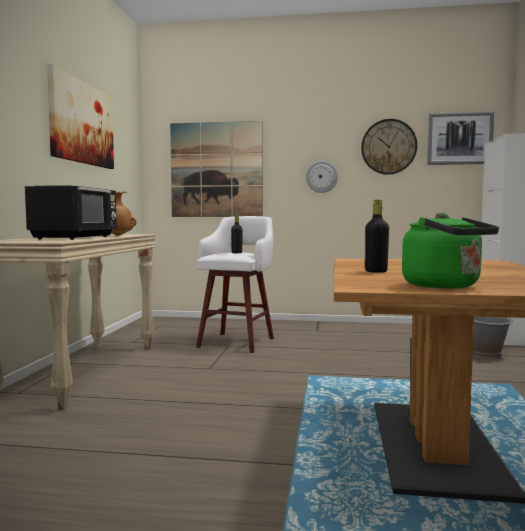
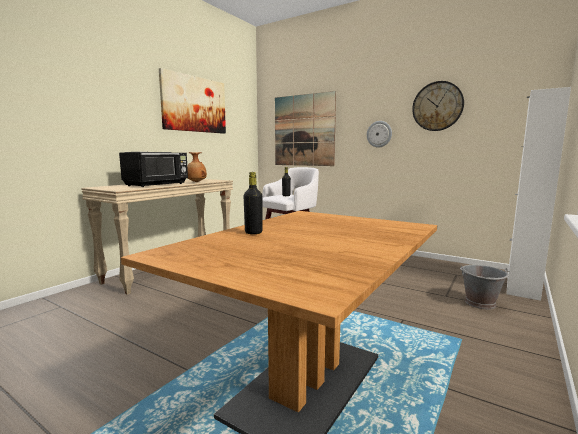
camera: 25 degrees right, 5 degrees up
green kettle [402,213,499,289] -> none
picture [427,111,494,165] -> none

